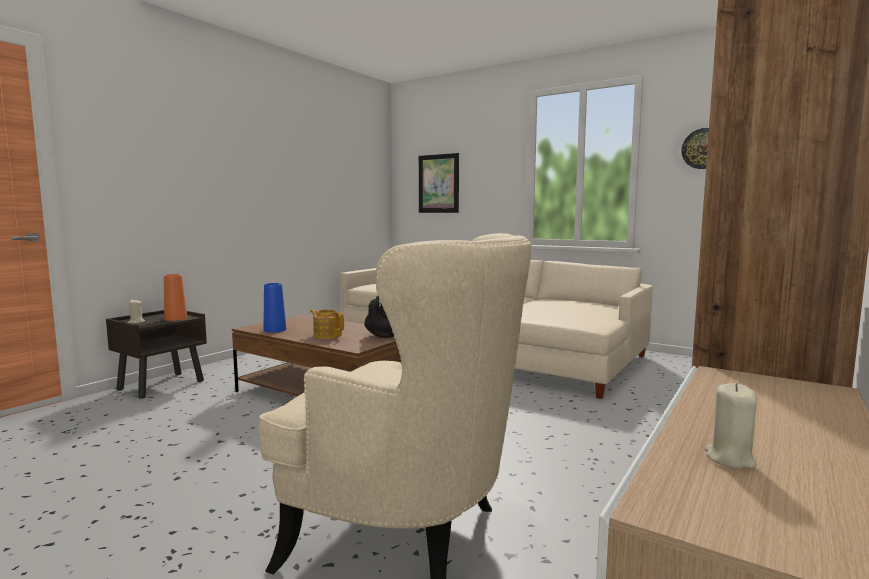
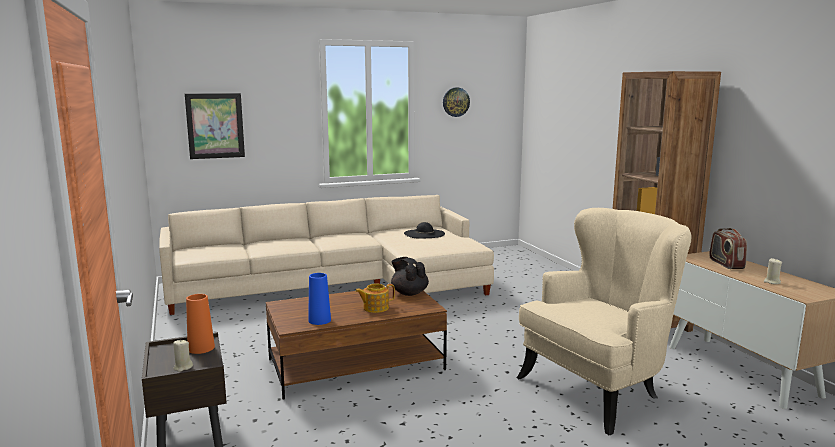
camera: 55 degrees left, 5 degrees up
none -> black hat [404,222,445,239]
none -> radio [709,228,747,269]

